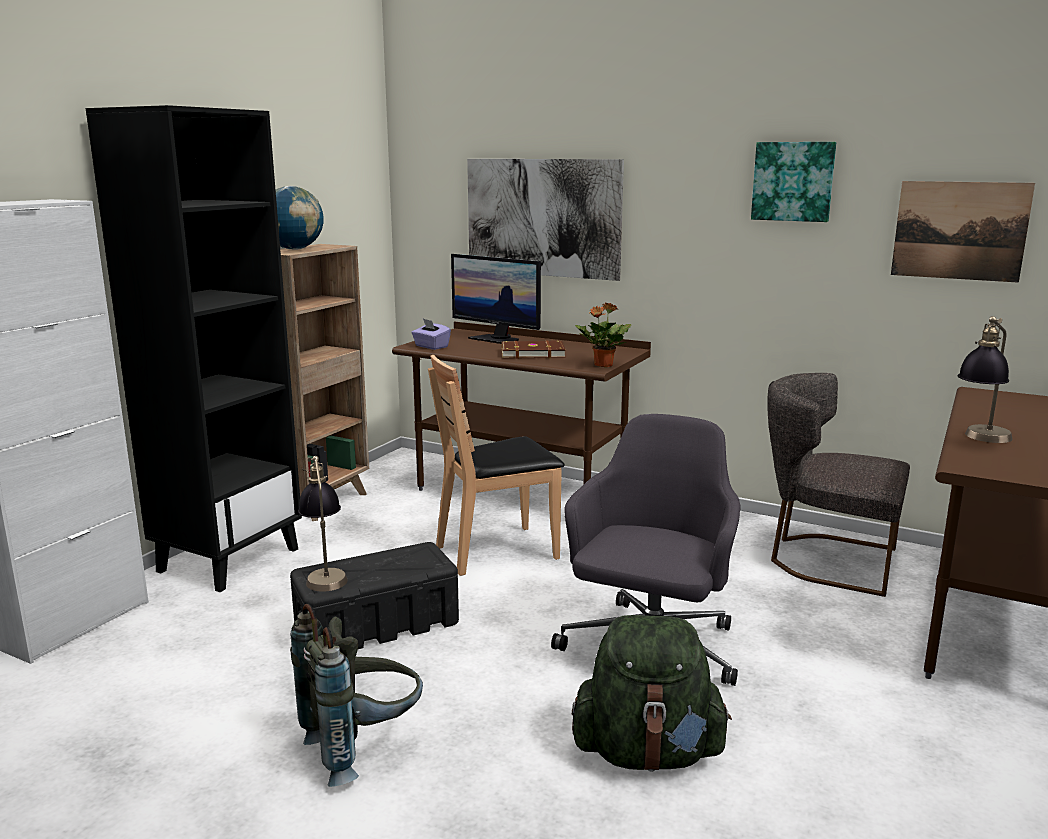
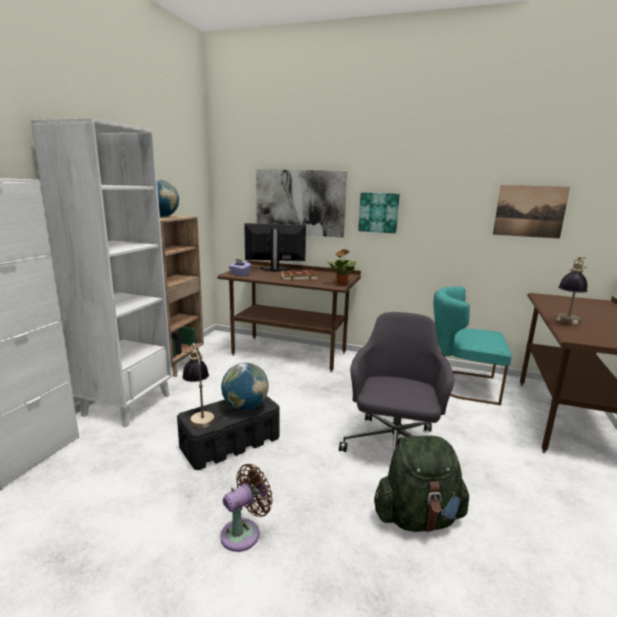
camera: 10 degrees left, 0 degrees up
black bookcase [86,105,302,592] -> white bookcase [31,118,172,427]
grey backpack [290,604,423,787] -> brown fan [220,464,273,552]
brown chair [428,355,564,576] -> none
monitor [451,254,541,344] -> monitor turned 150 degrees clockwise [244,223,306,272]
picture [751,142,836,222] -> picture moved to [358,192,400,233]
grey chair [767,373,910,597] -> turquoise chair [434,286,511,405]
none -> globe [221,363,269,410]

